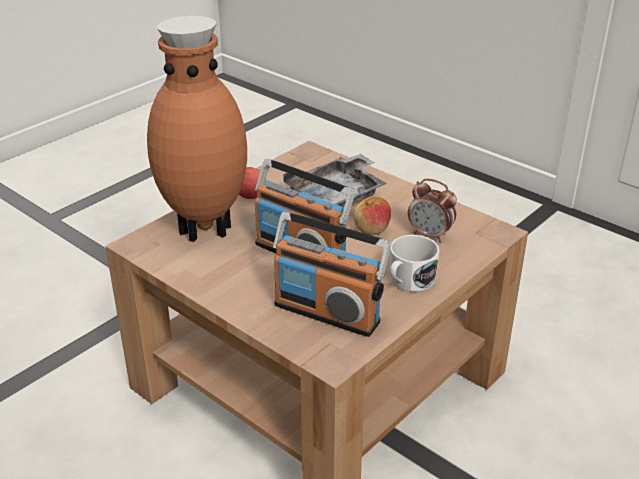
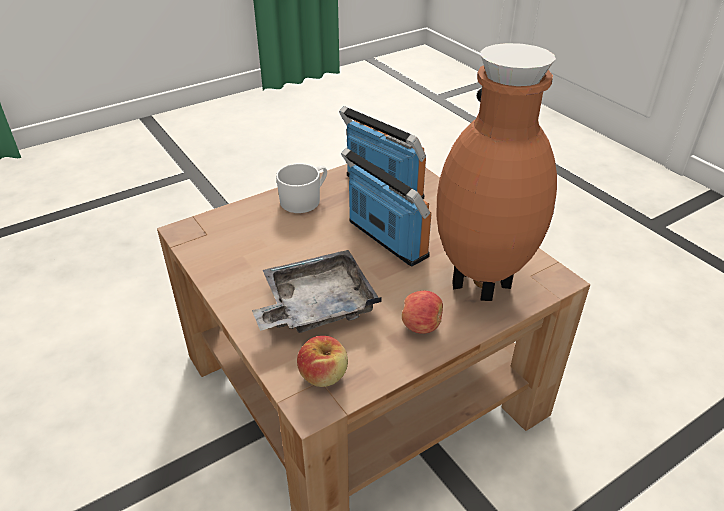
camera: 165 degrees left, 5 degrees up
apple [353,197,391,235] -> apple moved to [297,336,348,387]
alarm clock [408,179,457,242] -> none

